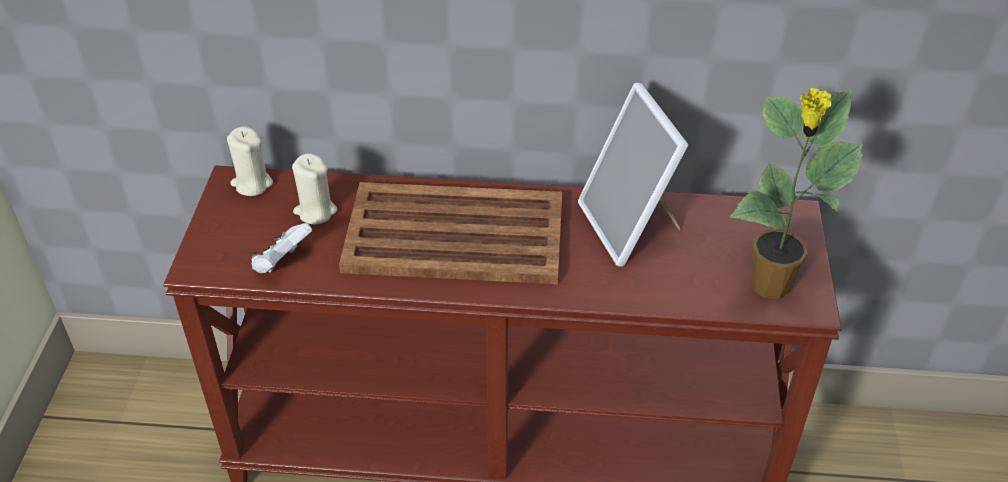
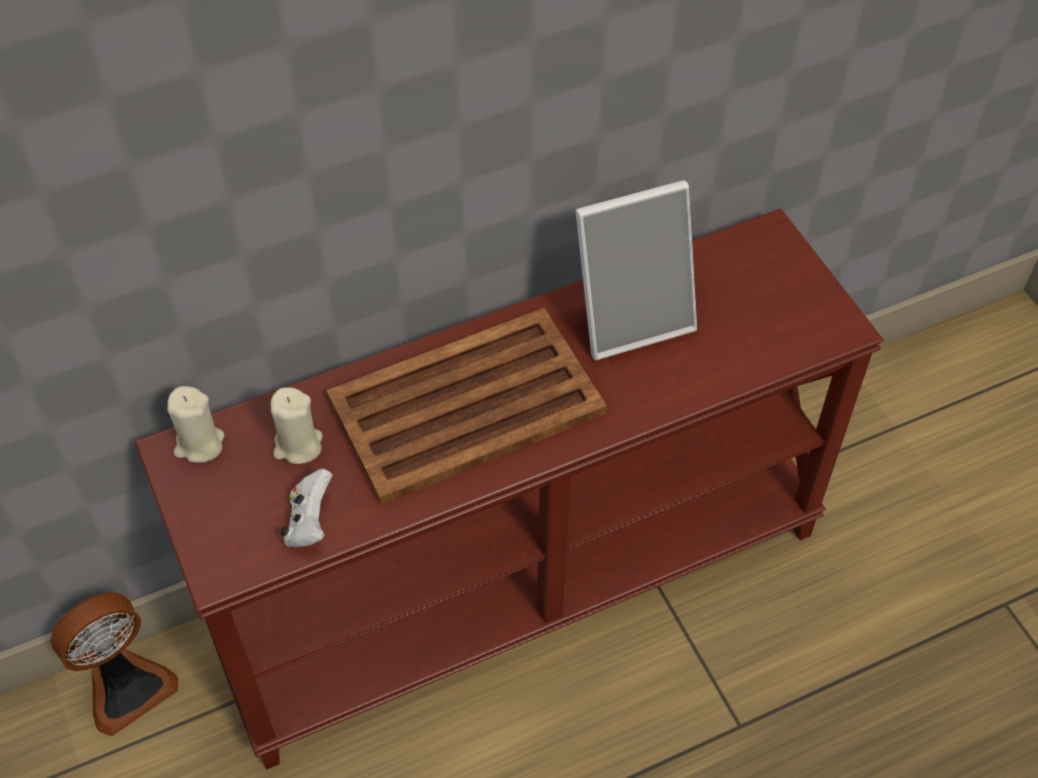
camera: 30 degrees left, 10 degrees up
picture frame [578,83,689,267] -> picture frame turned 60 degrees counterclockwise [575,180,697,360]
potted plant [729,88,863,299] -> none
none -> fan [51,592,178,736]

